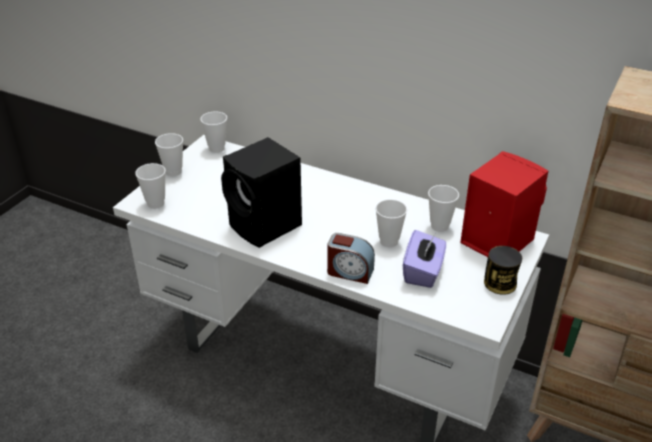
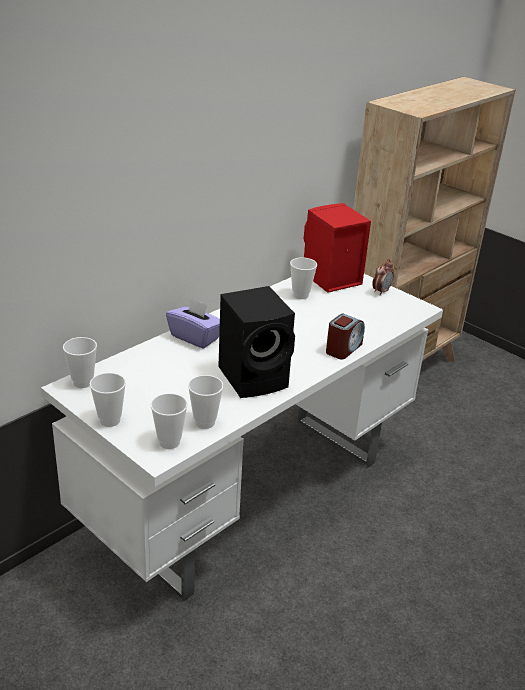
camera: 75 degrees left, 5 degrees down
cup [375,199,407,247] -> cup moved to [188,375,223,429]
purple tissue box [403,230,446,288] -> purple tissue box moved to [166,298,220,349]
can [484,246,522,295] -> alarm clock [372,259,394,295]

